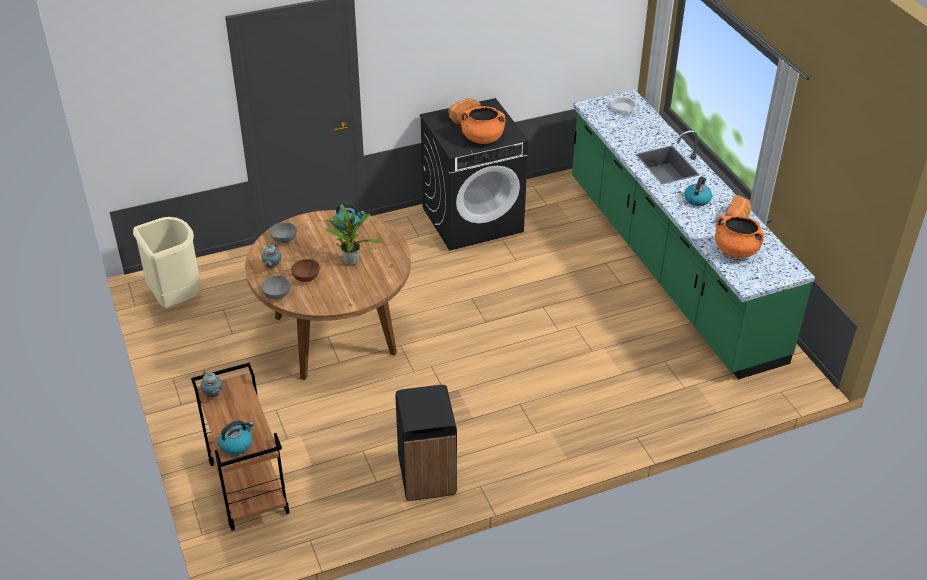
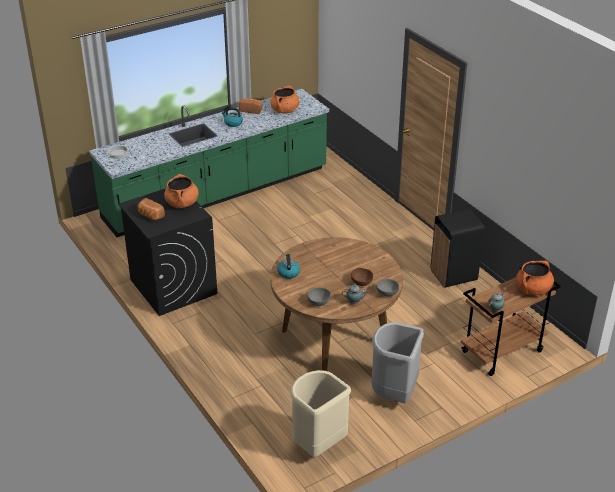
camera: 100 degrees left, 5 degrees down
kettle [218,421,254,455] -> orange cooking pot [516,261,554,295]
potted plant [326,204,381,266] -> none
none -> grey trash can [372,322,424,403]

